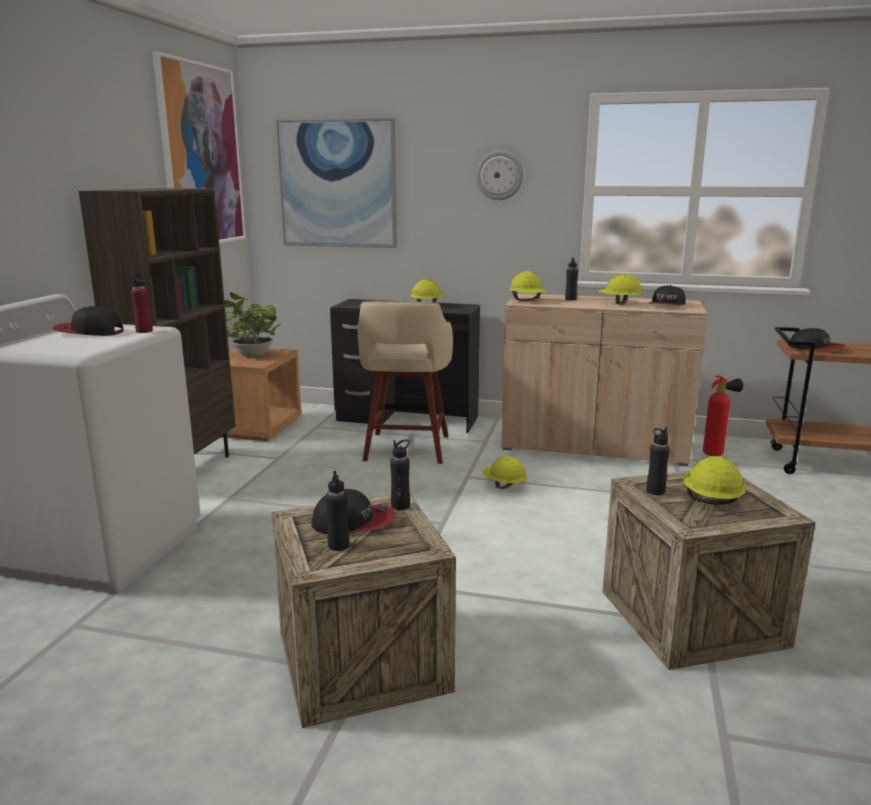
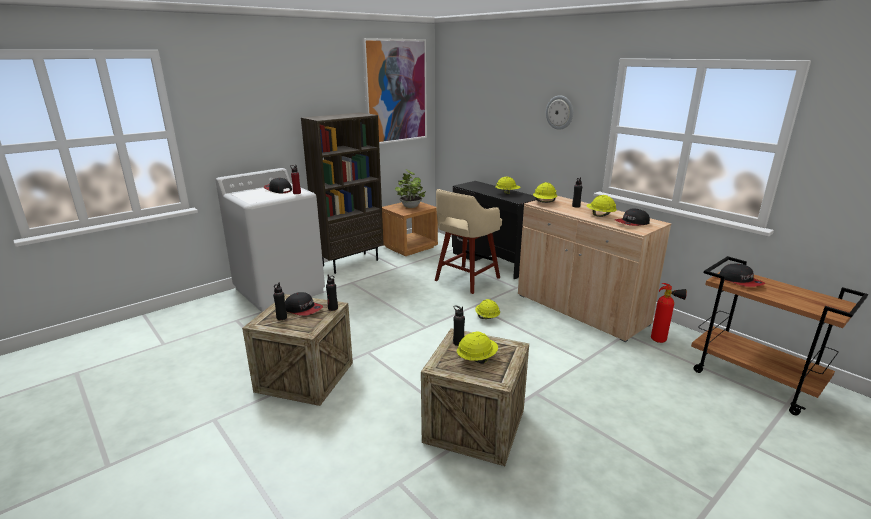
camera: 35 degrees right, 5 degrees up
picture [276,118,397,248] -> none

